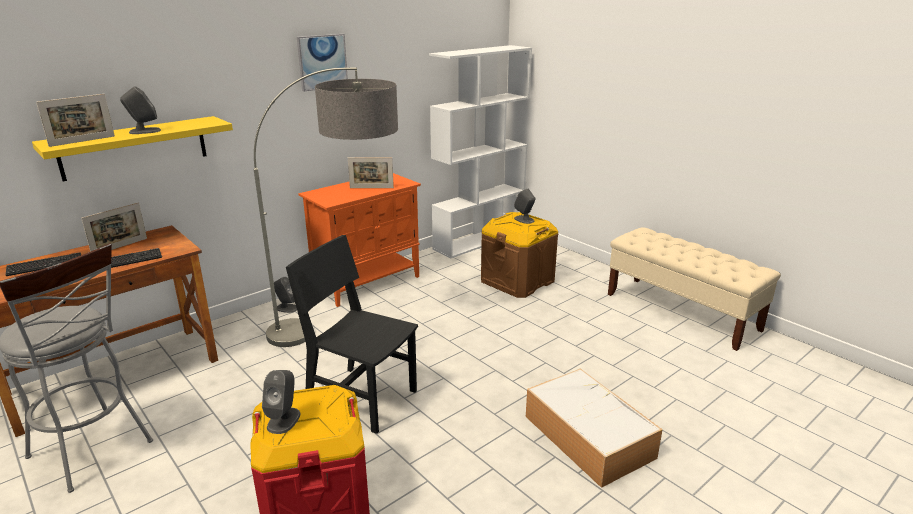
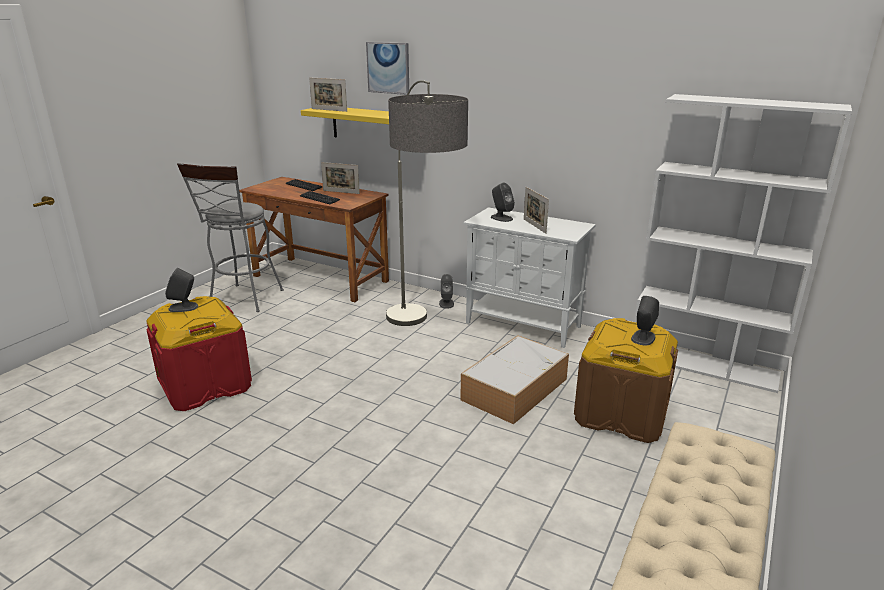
camera: 70 degrees right, 0 degrees up
grey speaker [120,86,161,134] -> grey speaker moved to [491,183,515,222]
black chair [286,235,418,434] -> none
picture [297,34,348,91] -> picture moved to [366,42,409,95]
orange cabinet [298,173,421,307] -> white cabinet [463,207,596,348]
storage box [526,368,663,488] -> storage box moved to [460,335,569,424]

